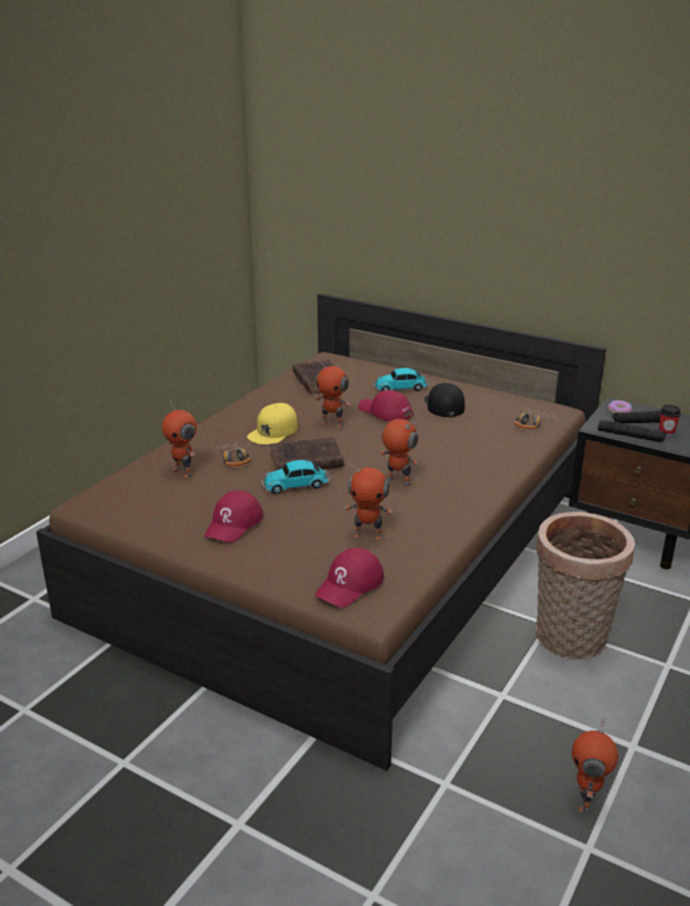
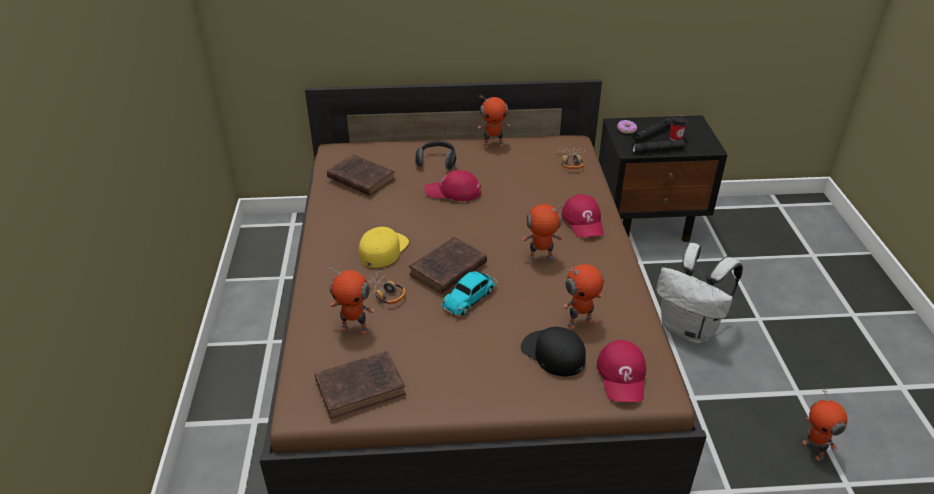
camera: 35 degrees left, 10 degrees up
red cap [204,491,263,543] -> red cap moved to [562,194,604,238]
yellow cap [247,403,298,445] -> yellow cap turned 150 degrees counterclockwise [359,227,409,268]
toy robot [315,359,350,427] -> toy robot moved to [477,94,510,148]
toy car [373,368,429,391] -> headphones [415,141,456,170]
black cap [424,383,465,417] -> black cap moved to [521,327,586,377]
basket [536,512,635,659] -> white backpack [656,243,743,344]
none -> brown book [315,351,406,419]

